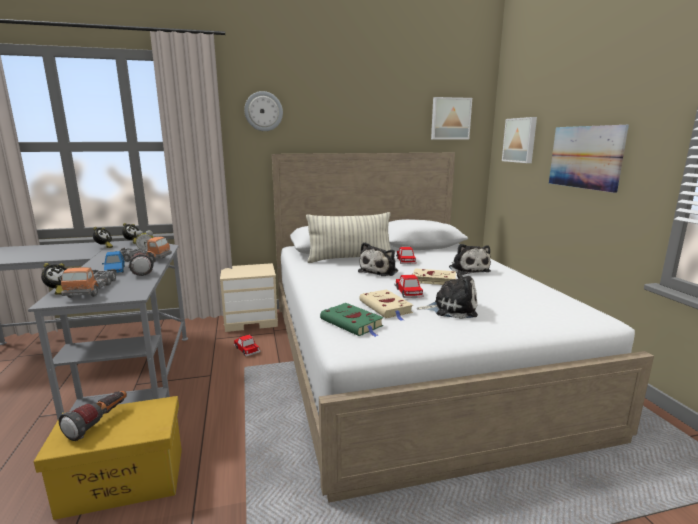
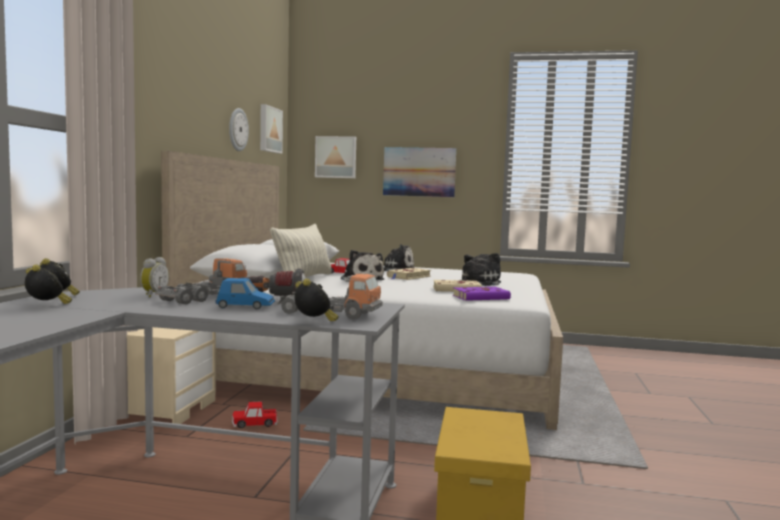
camera: 65 degrees left, 10 degrees down
flashlight [59,391,127,441] -> none
wall clock [244,91,283,131] -> wall clock moved to [229,108,249,151]
green book [320,303,383,337] -> purple book [453,287,511,301]
toy car [395,274,424,298] -> none

